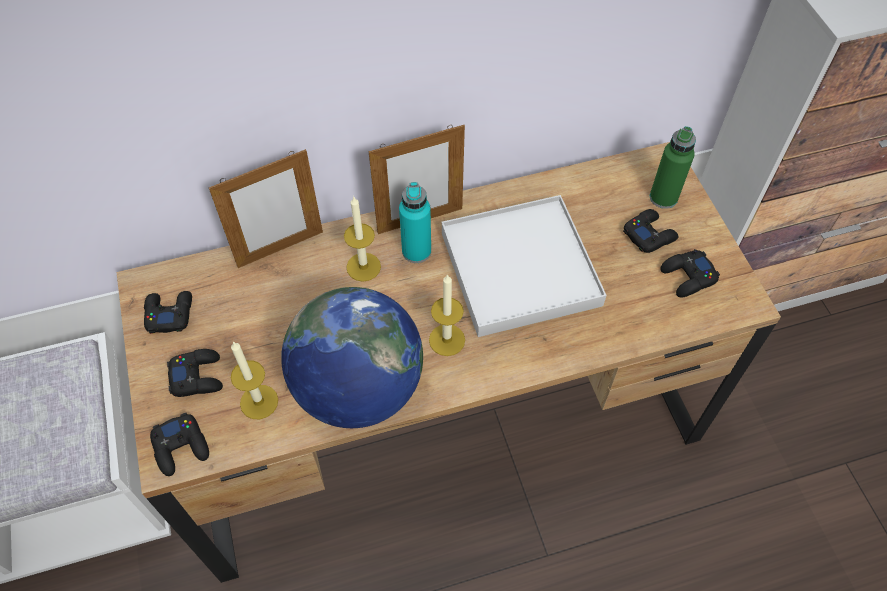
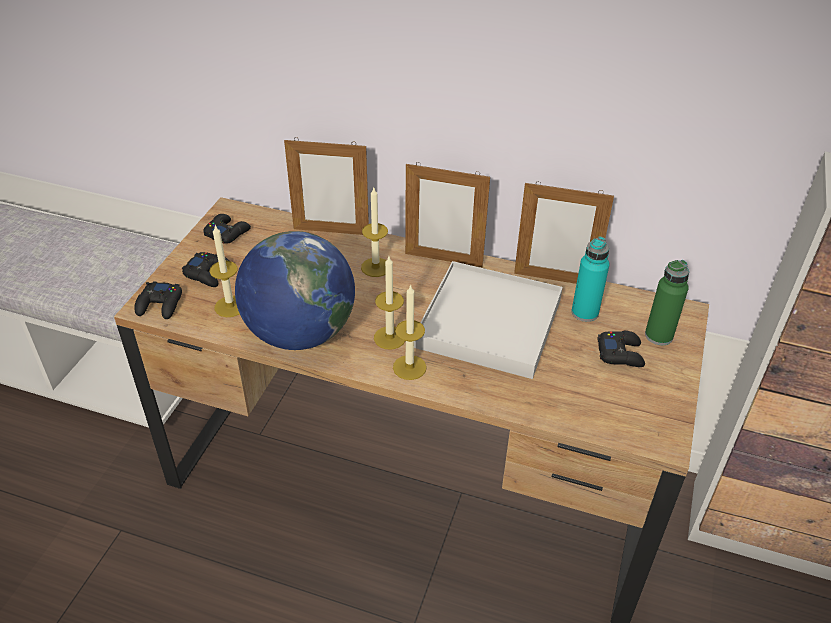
camera: 35 degrees right, 15 degrees down
turquoise bottle [399,182,431,263] -> turquoise bottle moved to [572,236,610,322]
black game controller [660,249,720,297] -> none
none -> candle [393,284,427,380]
none -> picture frame [514,181,614,284]

